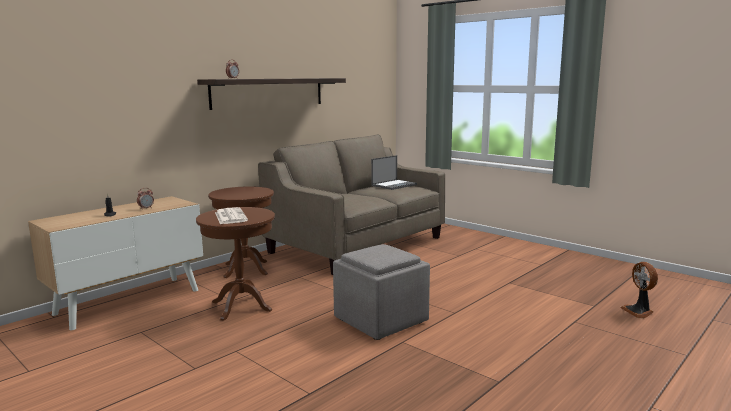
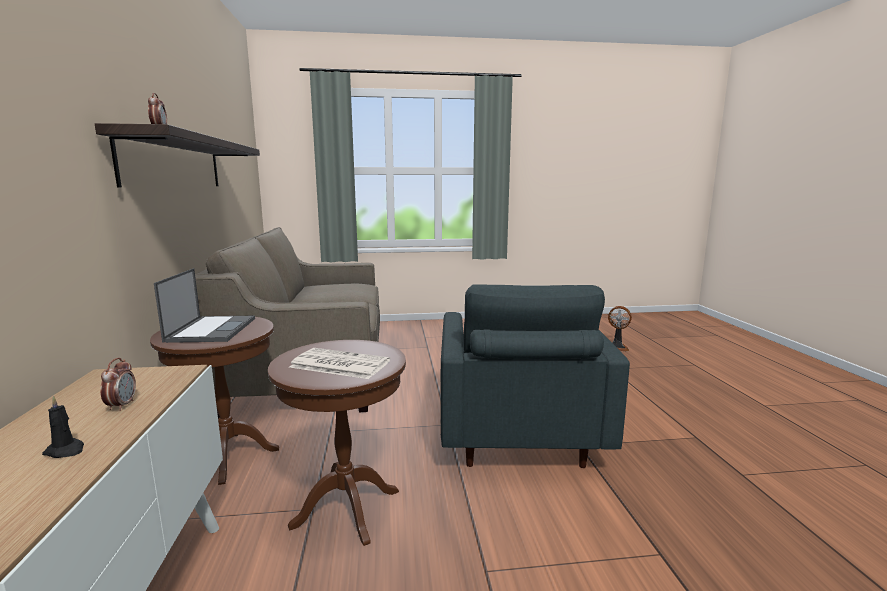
camera: 50 degrees left, 0 degrees up
grey ottoman [333,244,430,340] -> grey armchair [440,285,630,468]
laptop [371,155,417,190] -> laptop moved to [154,268,255,343]

